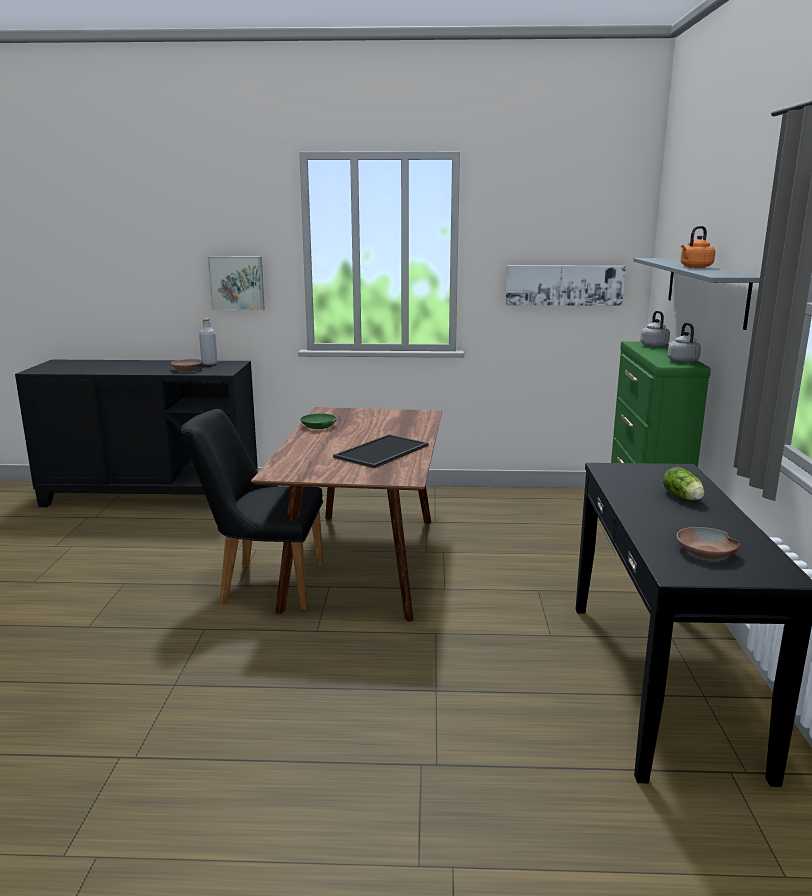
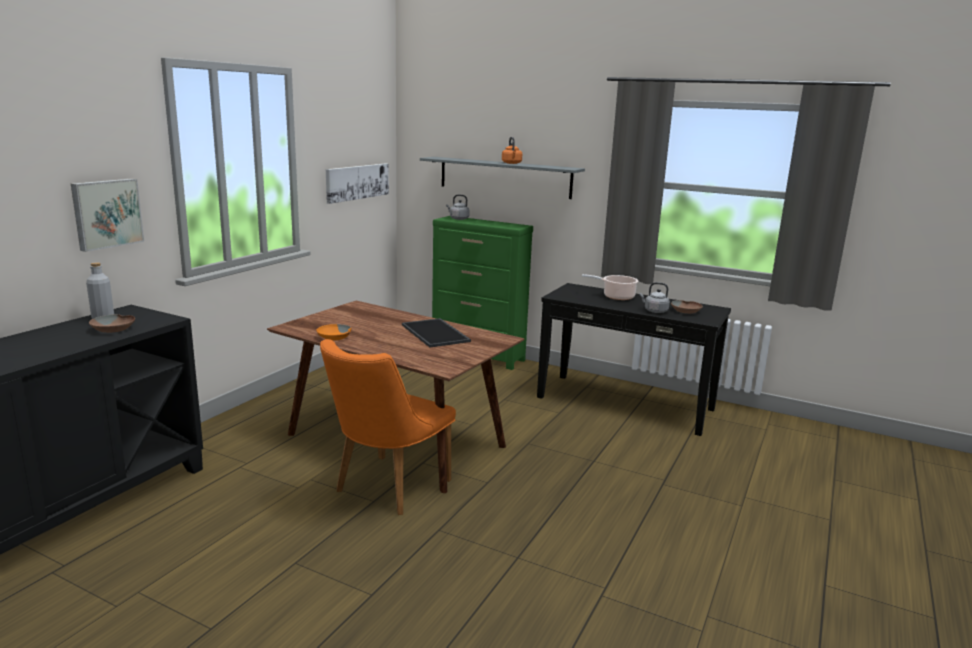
camera: 65 degrees left, 0 degrees up
black chair [181,409,324,610] -> orange chair [320,339,456,515]
green bowl [300,414,337,429] -> orange bowl [316,324,351,340]
lettuce [663,467,705,500] -> cooking pot [582,274,638,300]
grey kettle [667,323,701,363] -> grey kettle moved to [639,282,670,313]

